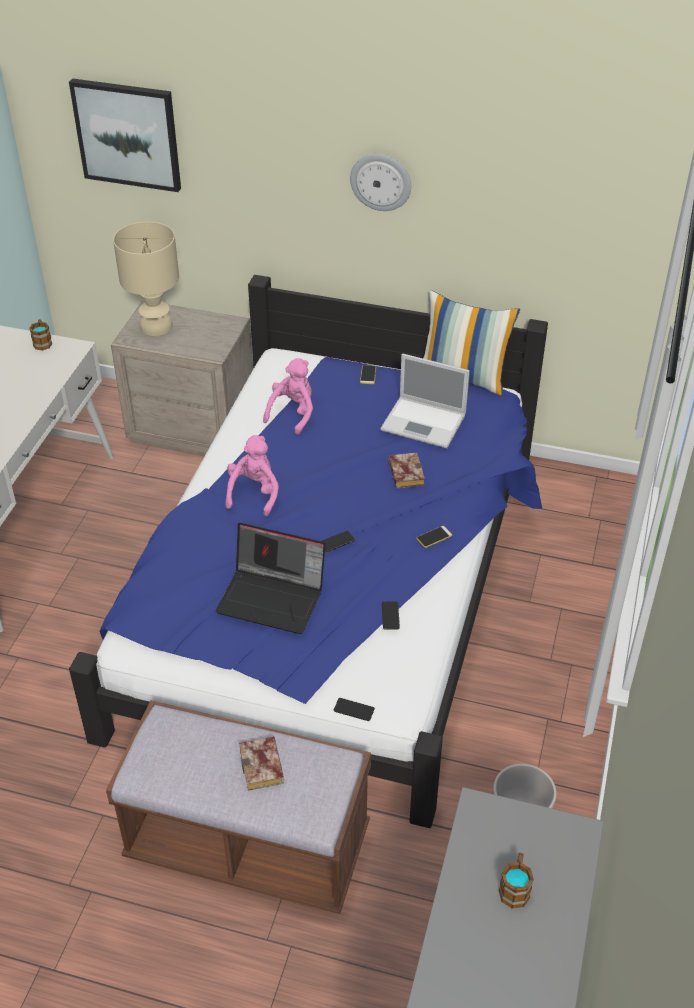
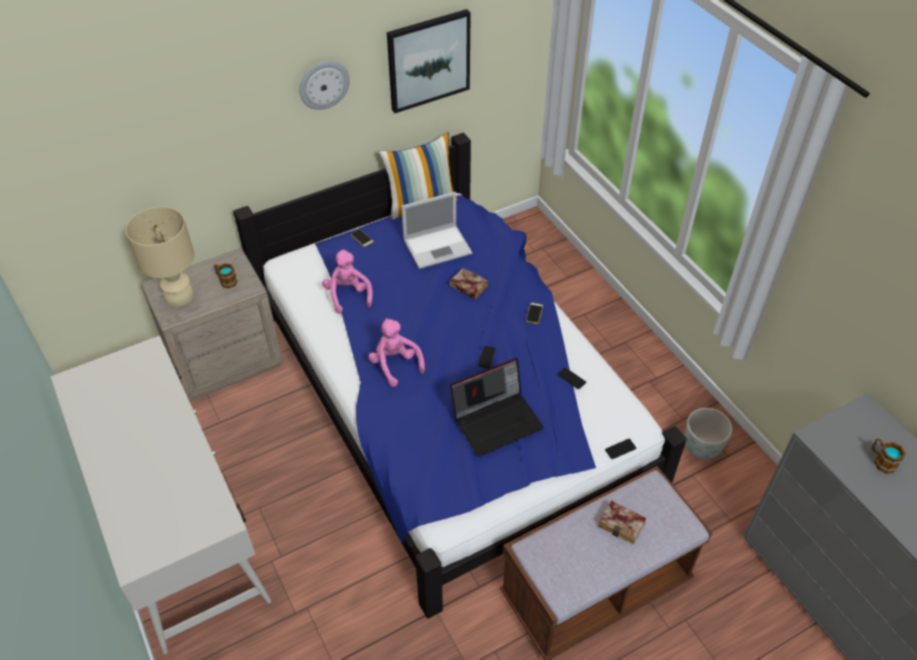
camera: 45 degrees left, 5 degrees up
mug [29,319,52,350] -> mug moved to [214,263,237,288]
picture [69,78,181,192] -> picture moved to [387,9,471,113]

